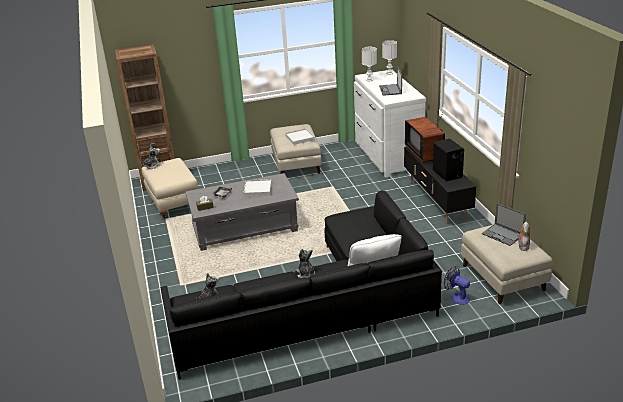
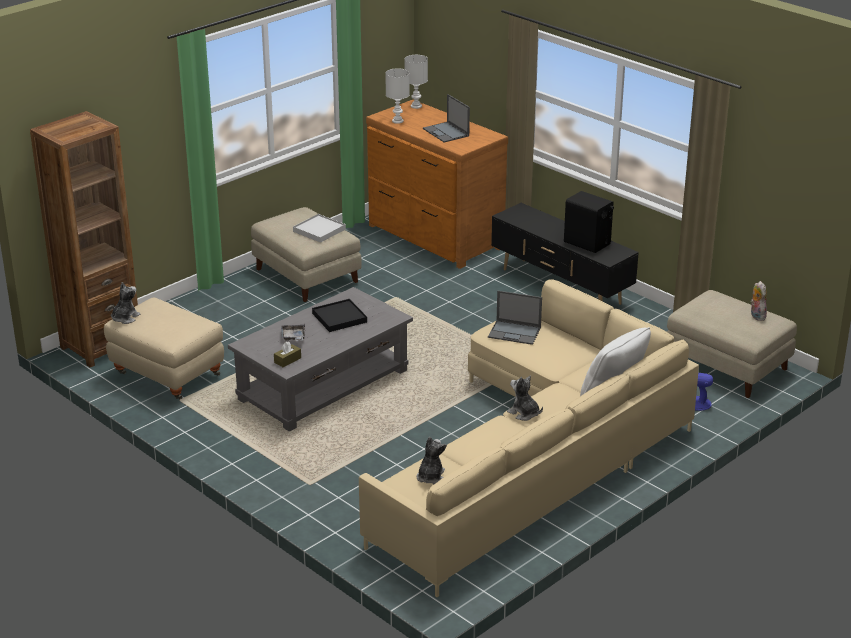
camera: 30 degrees left, 0 degrees up
black sofa [161,191,442,380] -> beige sofa [359,279,699,597]
white tray [243,179,272,196] -> black tray [312,299,367,332]
white dresser [354,69,426,177] -> brown dresser [366,100,508,269]
television [405,109,445,162] -> none
laptop [482,203,526,246] -> laptop moved to [488,291,542,345]

